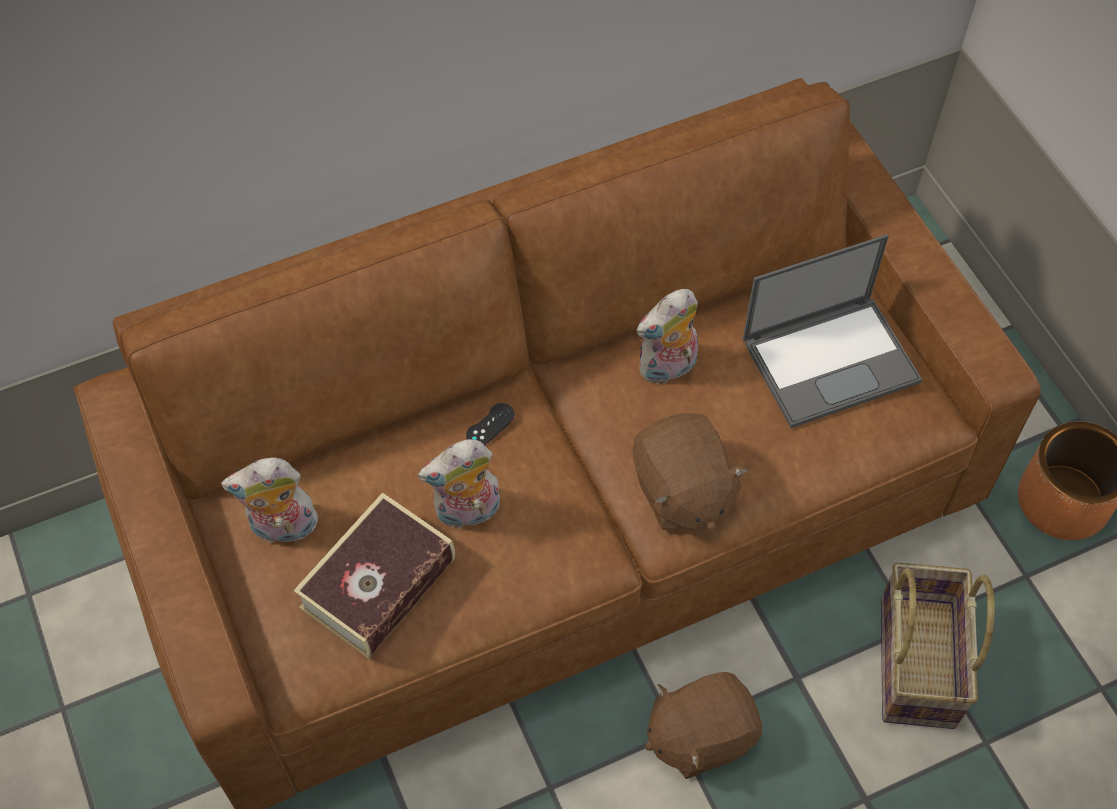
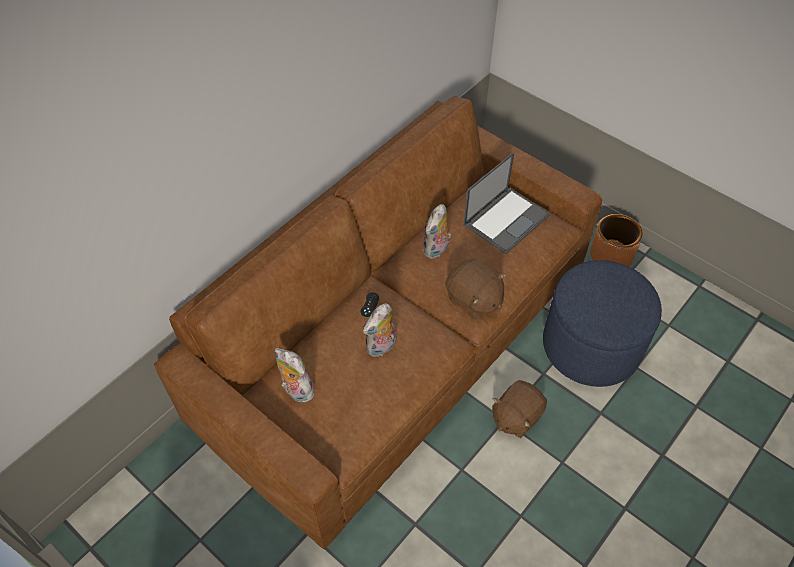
camera: 25 degrees left, 5 degrees down
plush toy [221,458,319,543] -> plush toy turned 75 degrees clockwise [275,348,314,403]
book [293,492,455,659] -> none
basket [881,563,995,729] -> blue ottoman [543,260,662,387]

